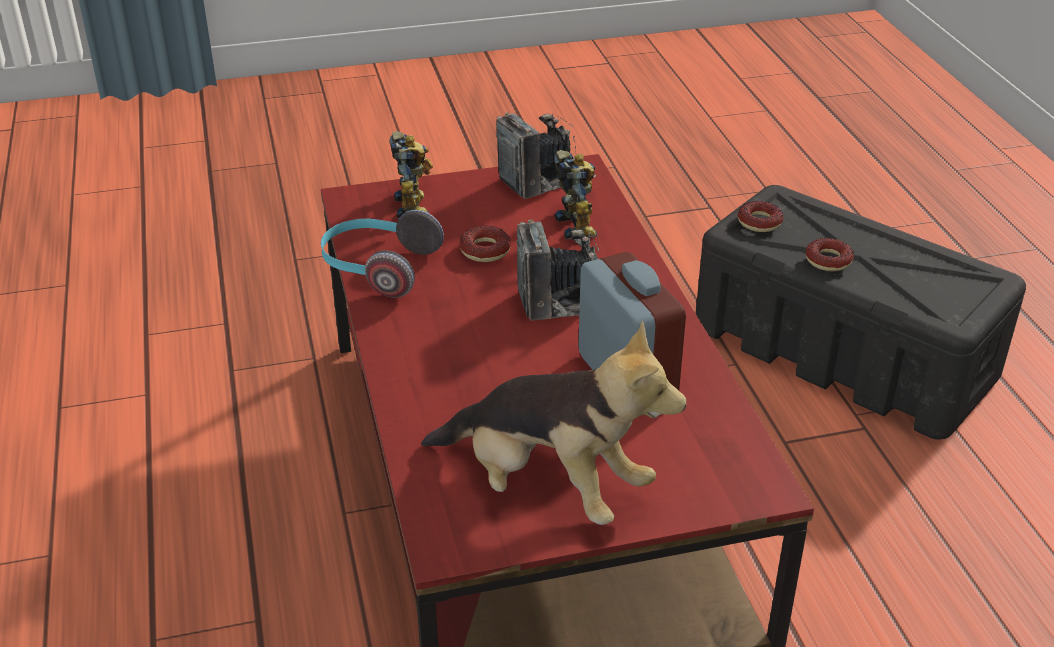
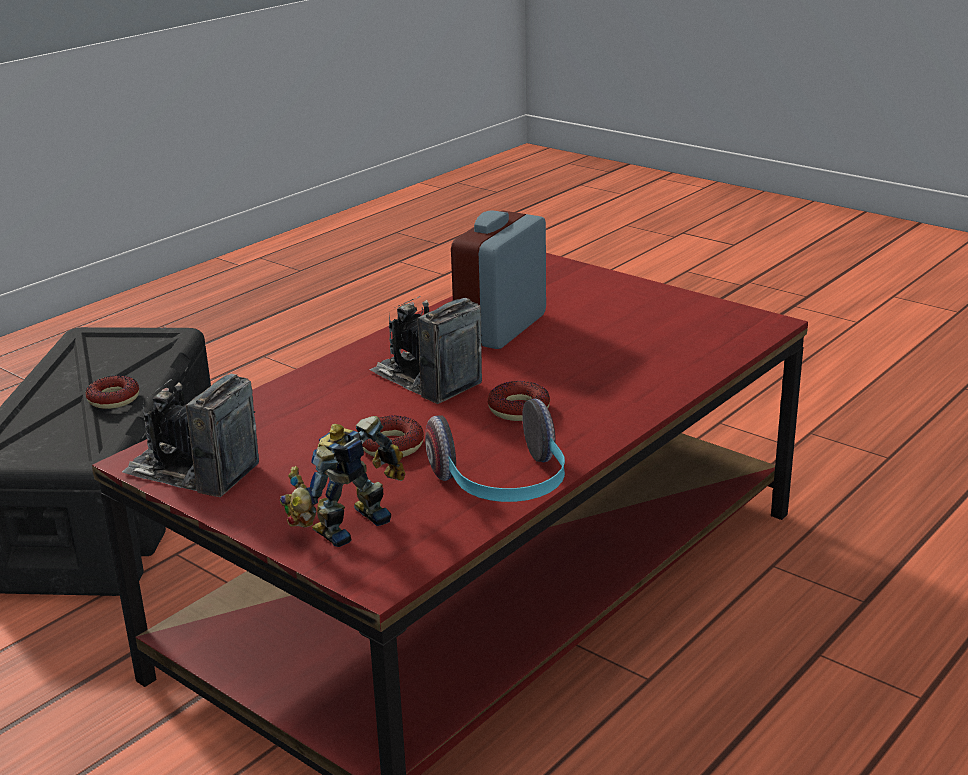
camera: 125 degrees left, 10 degrees down
plush toy [421,320,687,525] -> none
toy robot [554,150,598,240] -> none
donut [737,201,783,232] -> donut moved to [488,381,550,421]

